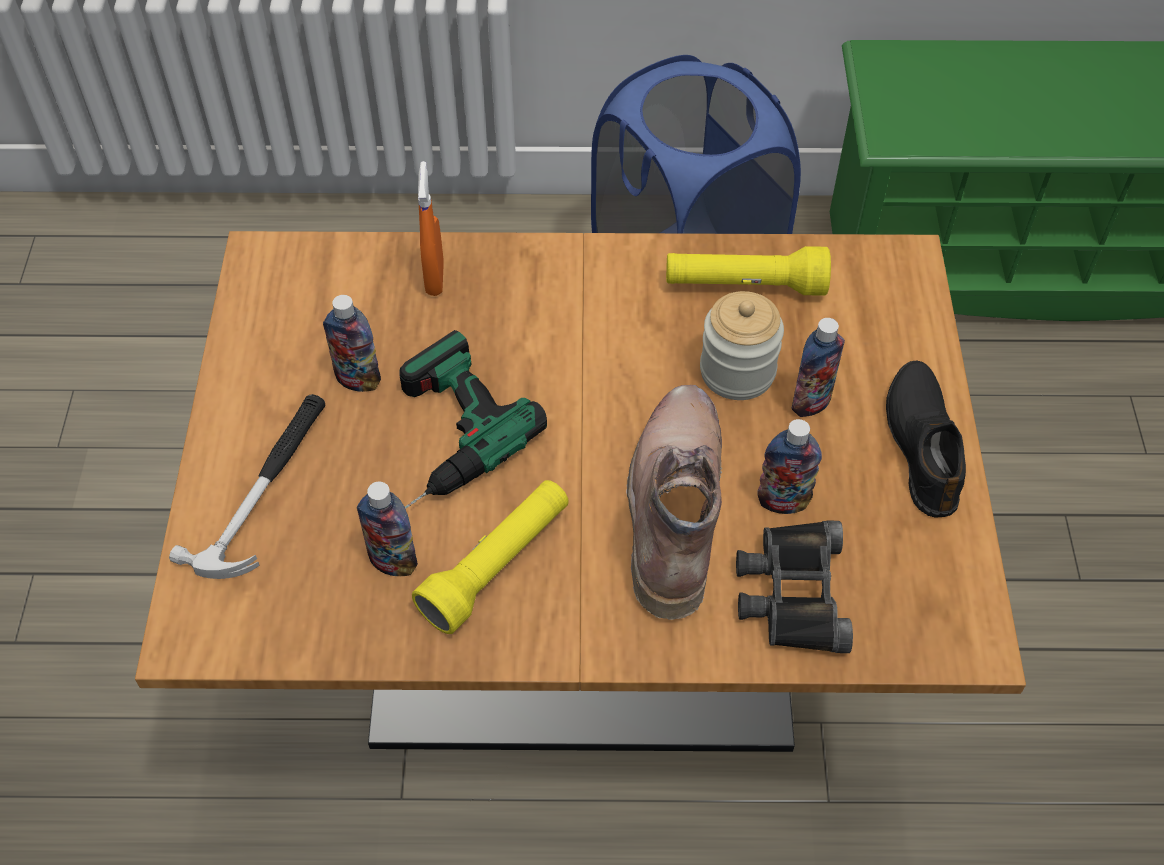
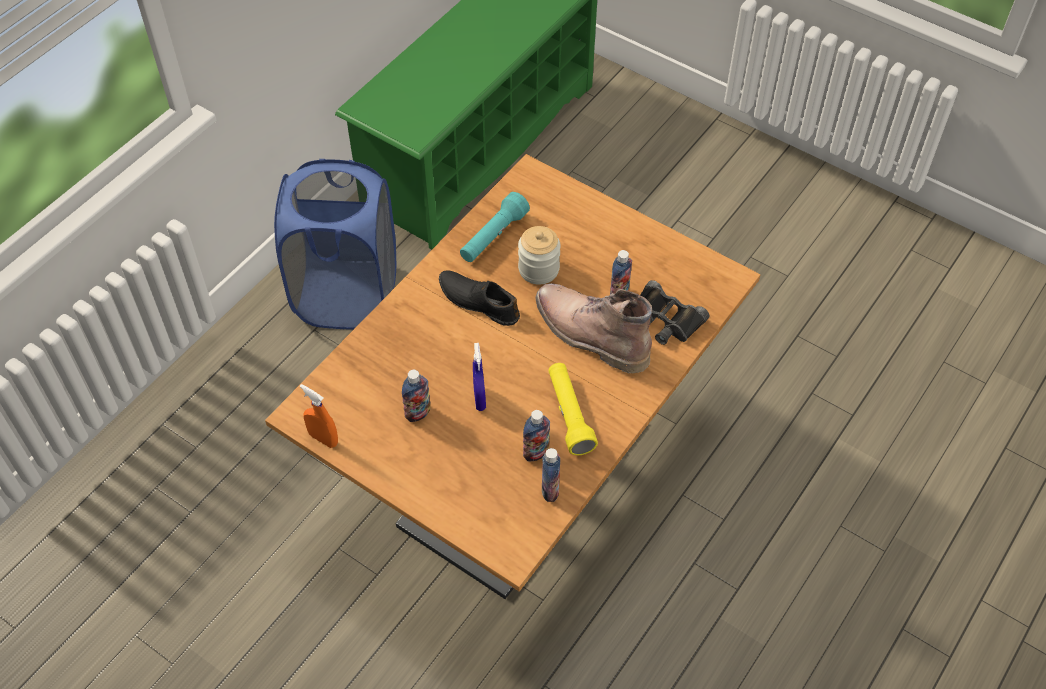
camera: 55 degrees left, 0 degrees up
hammer [169,394,325,579] -> none
power drill [399,330,547,509] -> blue spray bottle [473,343,486,411]
orange spray bottle [418,161,444,296] -> orange spray bottle moved to [300,384,338,448]
yellow flashlight [666,246,831,296] -> turquoise flashlight [460,192,530,262]
bottle [792,318,845,417] -> bottle moved to [542,448,560,502]
black shoe [886,361,966,518] -> black shoe moved to [439,270,520,326]

